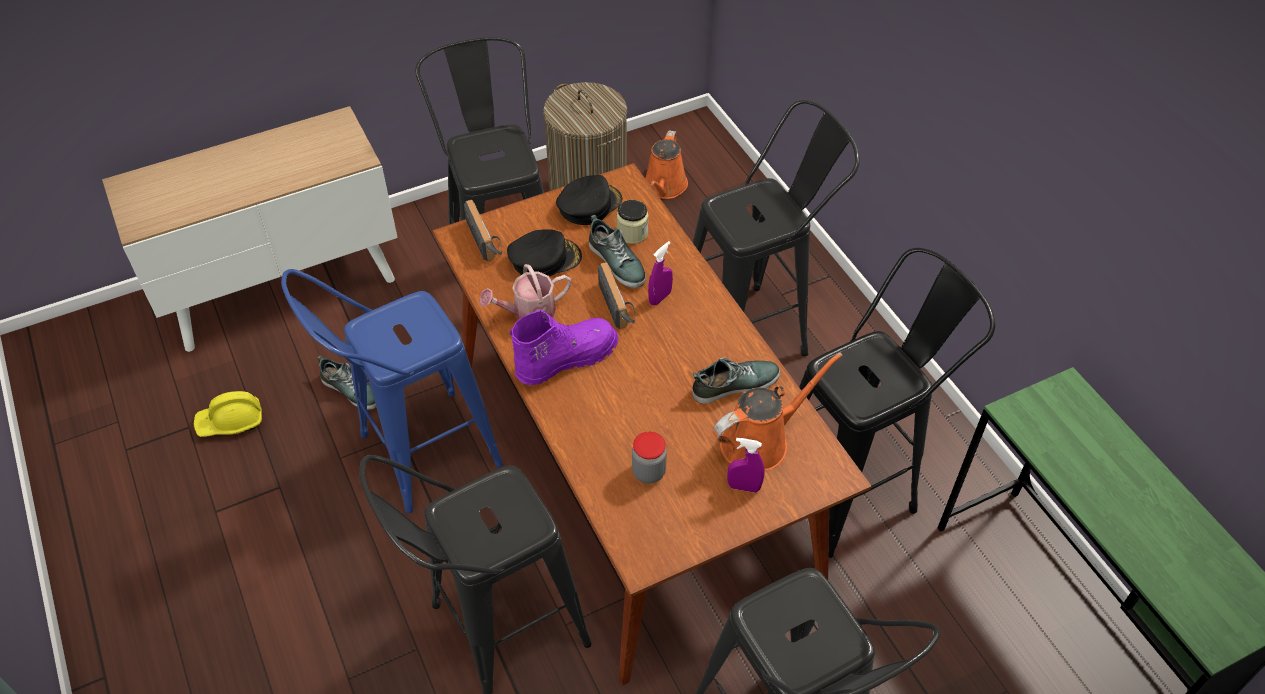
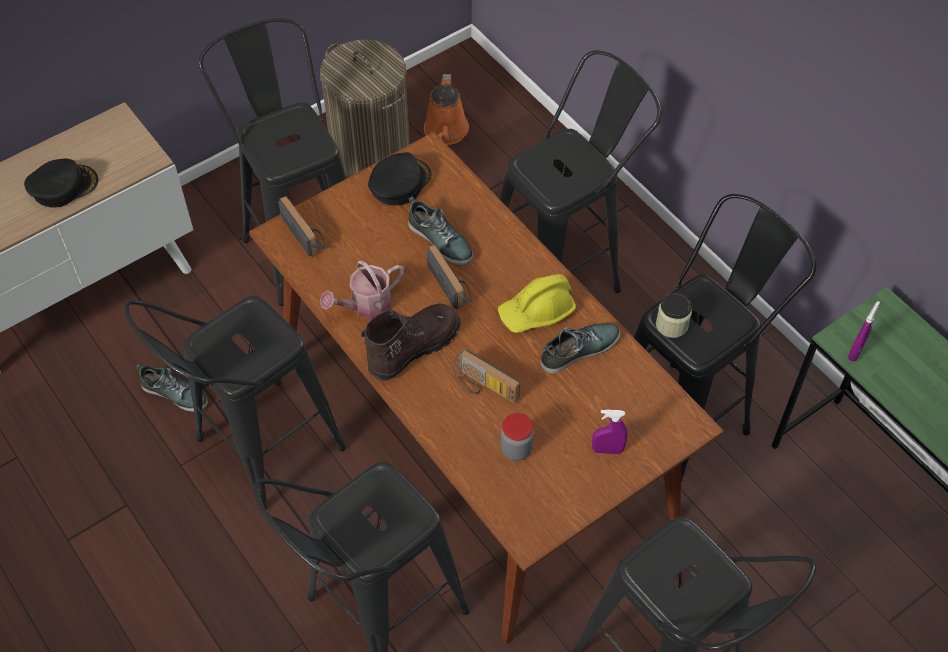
camera: 10 degrees left, 5 degrees up
yellow hard hat [194,391,262,437] -> yellow hard hat moved to [498,274,576,333]
blue stool [281,269,503,514] -> black stool [124,296,346,510]
black cap [507,229,582,277] -> black cap moved to [24,158,98,208]
purple boot [510,310,618,385] -> brown boot [361,303,461,380]
jar [616,200,648,244] -> jar moved to [656,293,692,338]
purple spray bottle [648,241,673,306] -> purple spray bottle moved to [848,301,880,362]
orange watering can [713,352,843,471] -> none
none -> radio [453,349,520,403]

